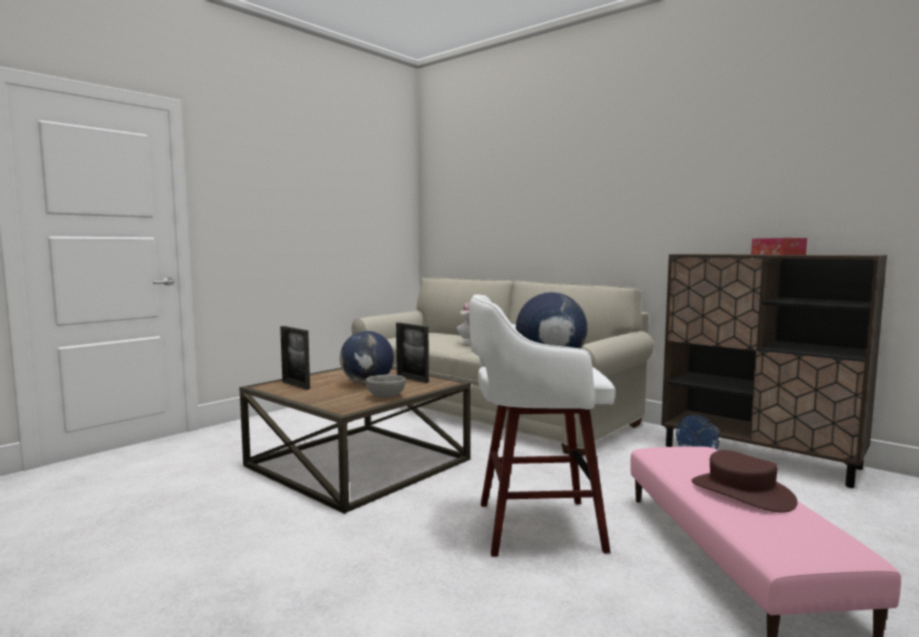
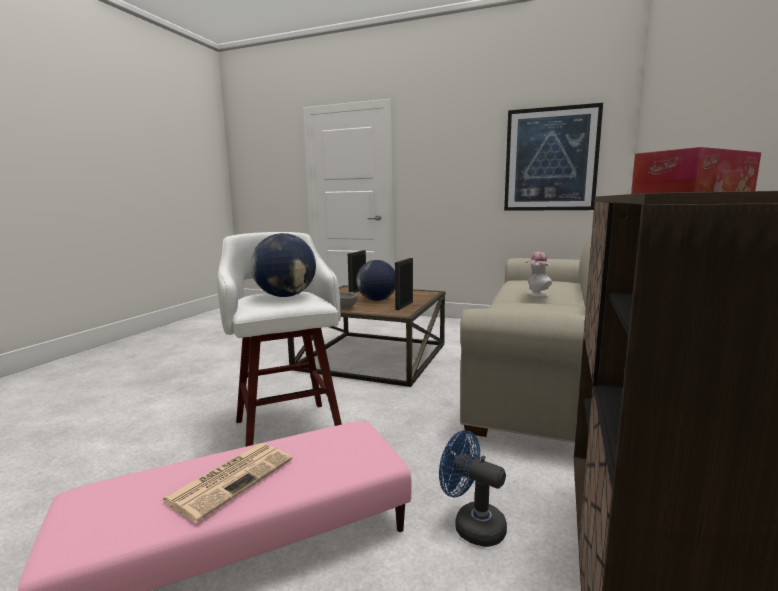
camera: 70 degrees right, 5 degrees up
brown hat [691,450,798,513] -> newspaper [161,443,292,522]
none -> picture [504,103,603,211]

